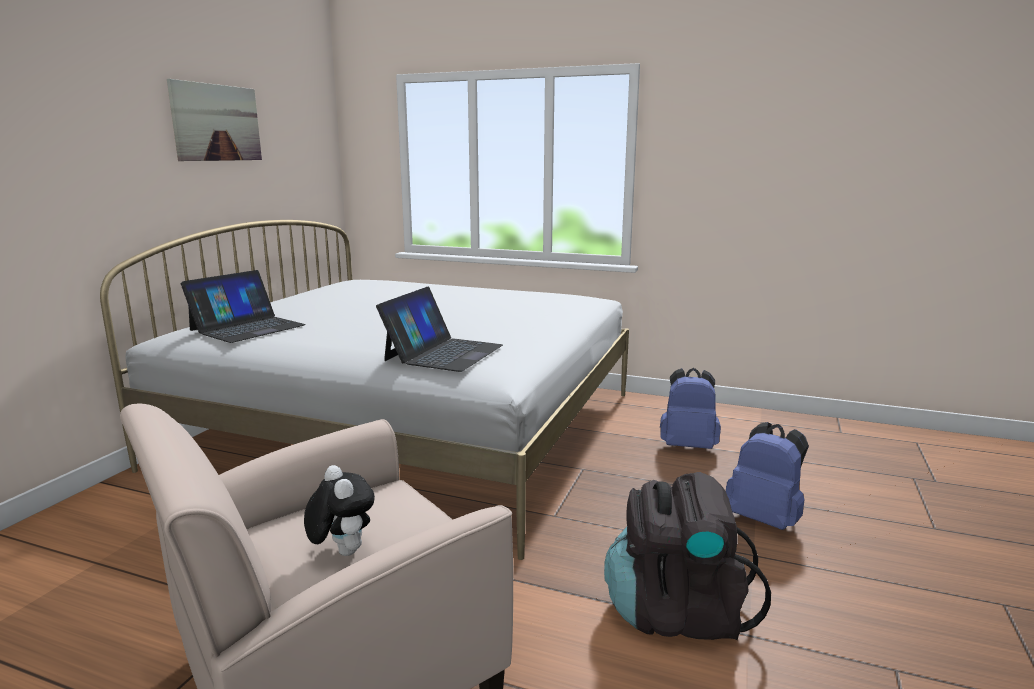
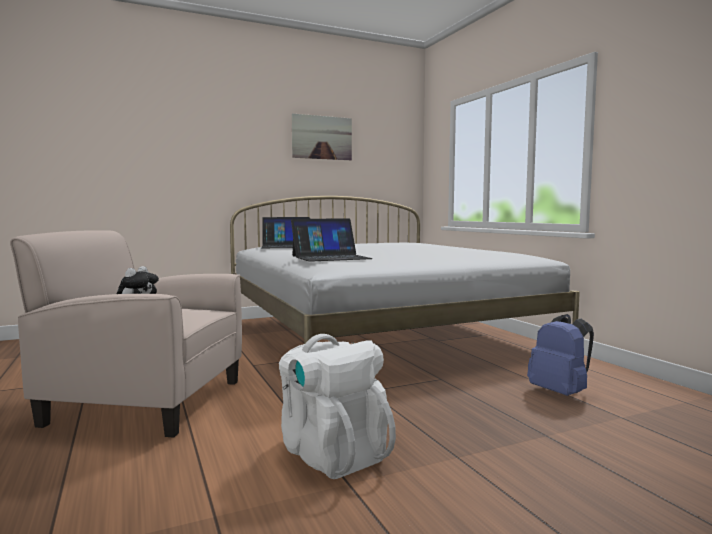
camera: 45 degrees right, 10 degrees down
black backpack [604,472,771,640] -> white backpack [279,334,396,479]
blue backpack [726,422,809,530] -> none

